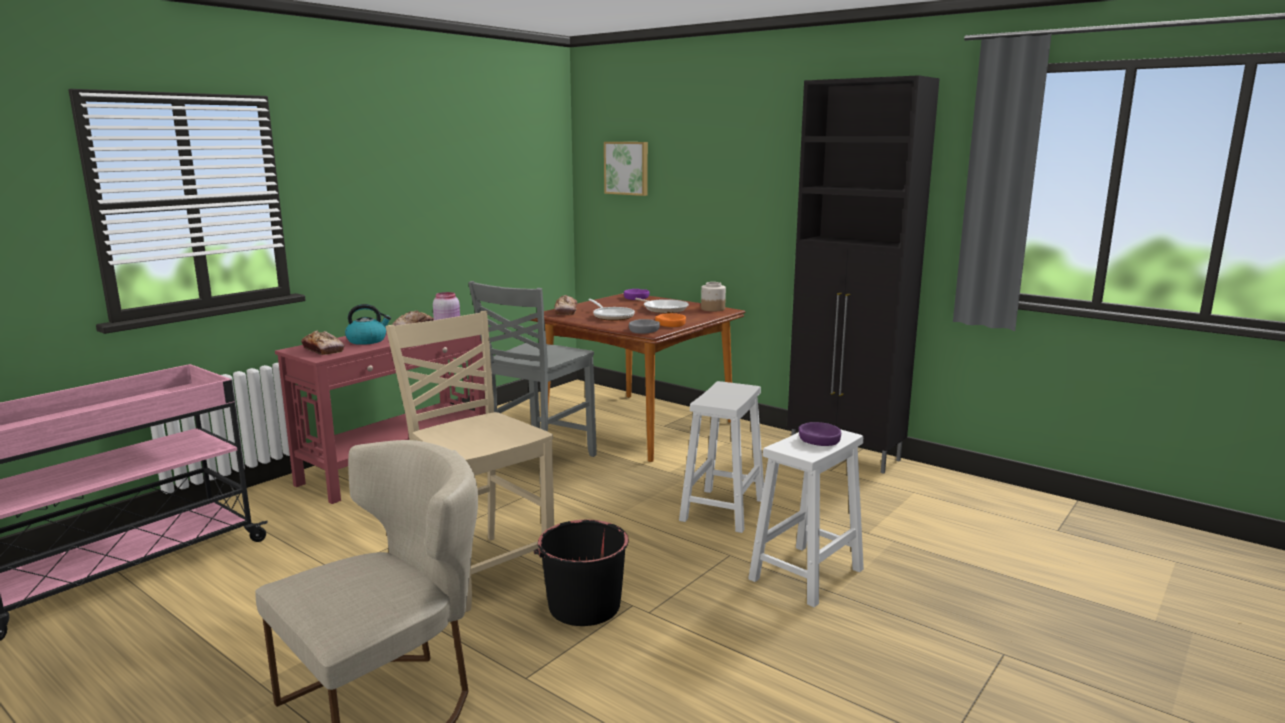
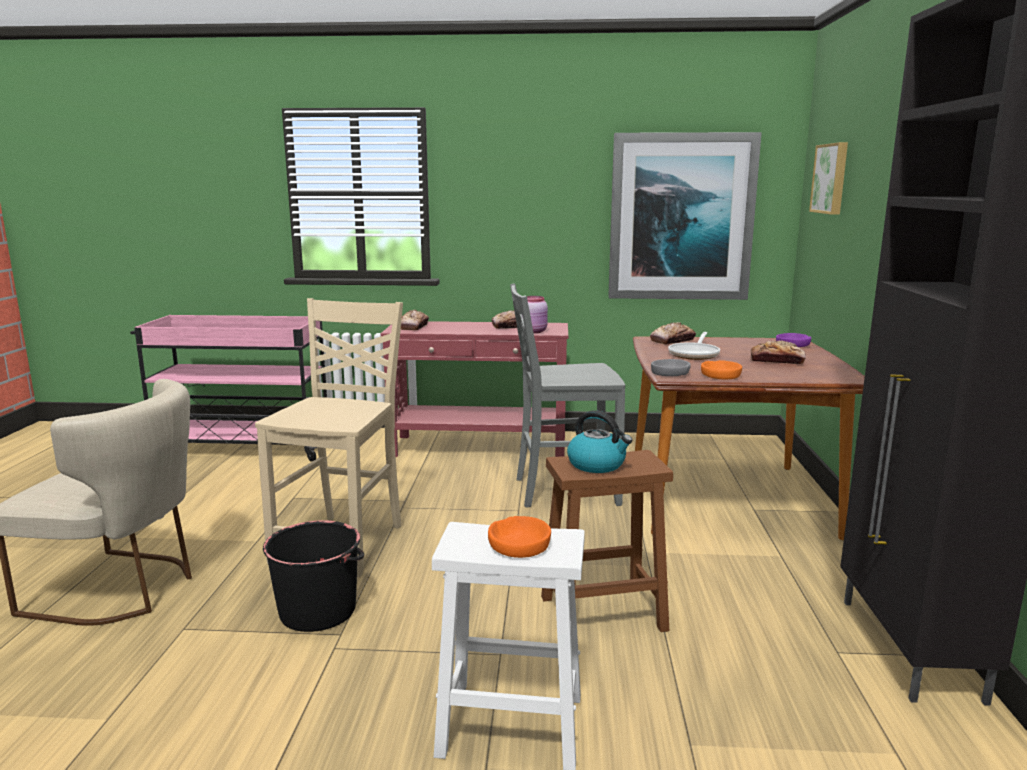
camera: 55 degrees right, 0 degrees up
kettle [345,304,391,345] -> kettle moved to [567,410,632,473]
frying pan [635,298,689,313] -> bread [751,341,806,364]
white stool [679,381,764,533] -> brown stool [541,450,673,632]
jar [701,282,726,311] -> none
purple bowl [799,422,841,446] -> orange bowl [488,516,551,558]
none -> picture [608,132,762,300]

